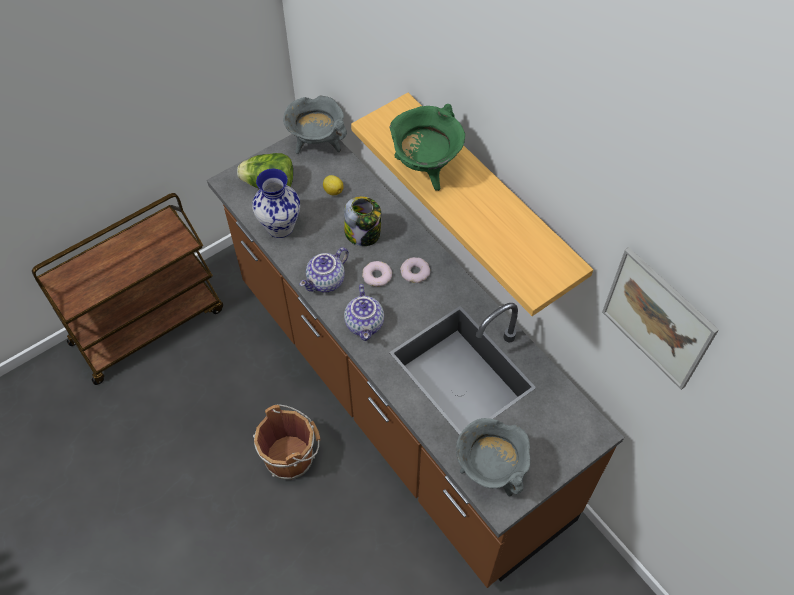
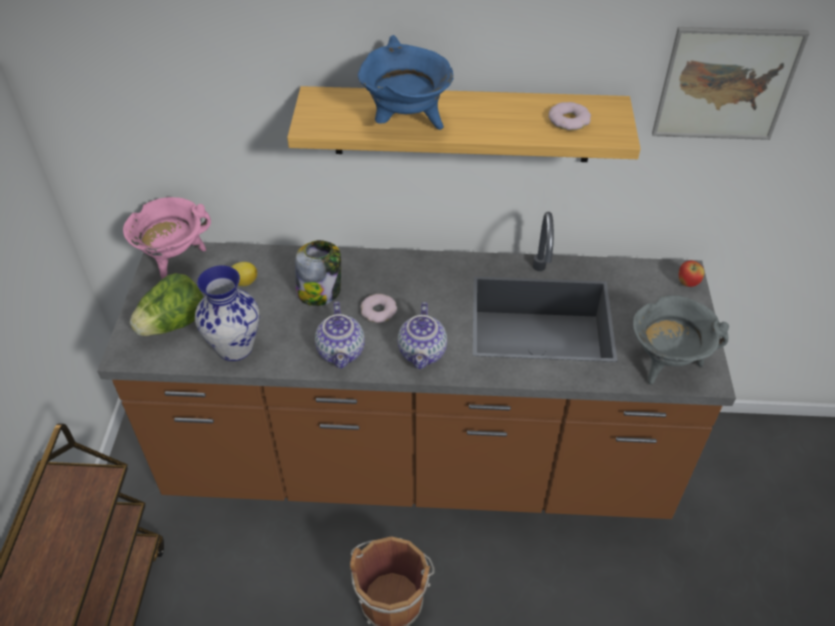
camera: 50 degrees left, 10 degrees down
grey cooking pot [283,95,347,154] -> pink cooking pot [123,197,211,279]
teapot [344,284,384,341] -> teapot turned 60 degrees clockwise [398,302,447,369]
green cooking pot [389,104,465,191] -> blue cooking pot [358,35,453,130]
donut [400,257,430,283] -> donut moved to [548,102,591,130]
none -> apple [679,261,704,287]

